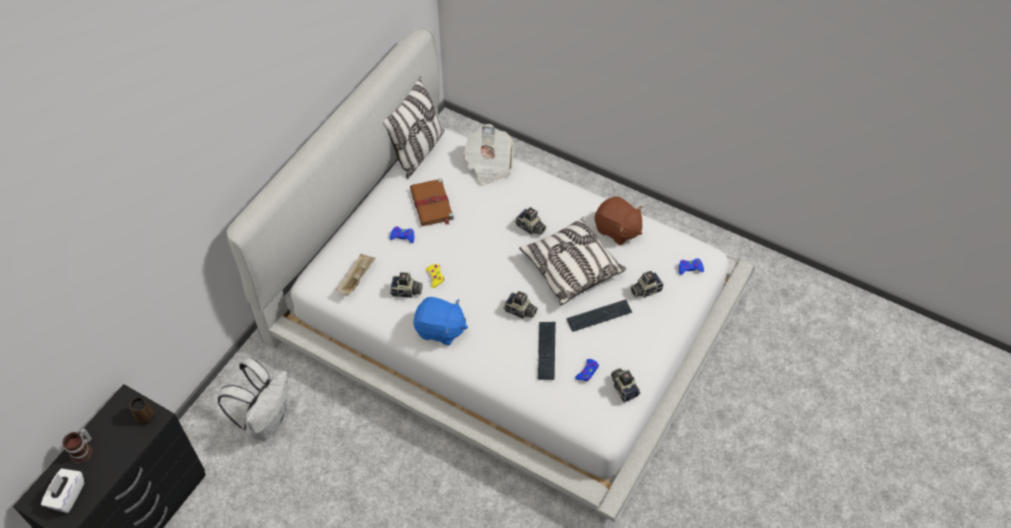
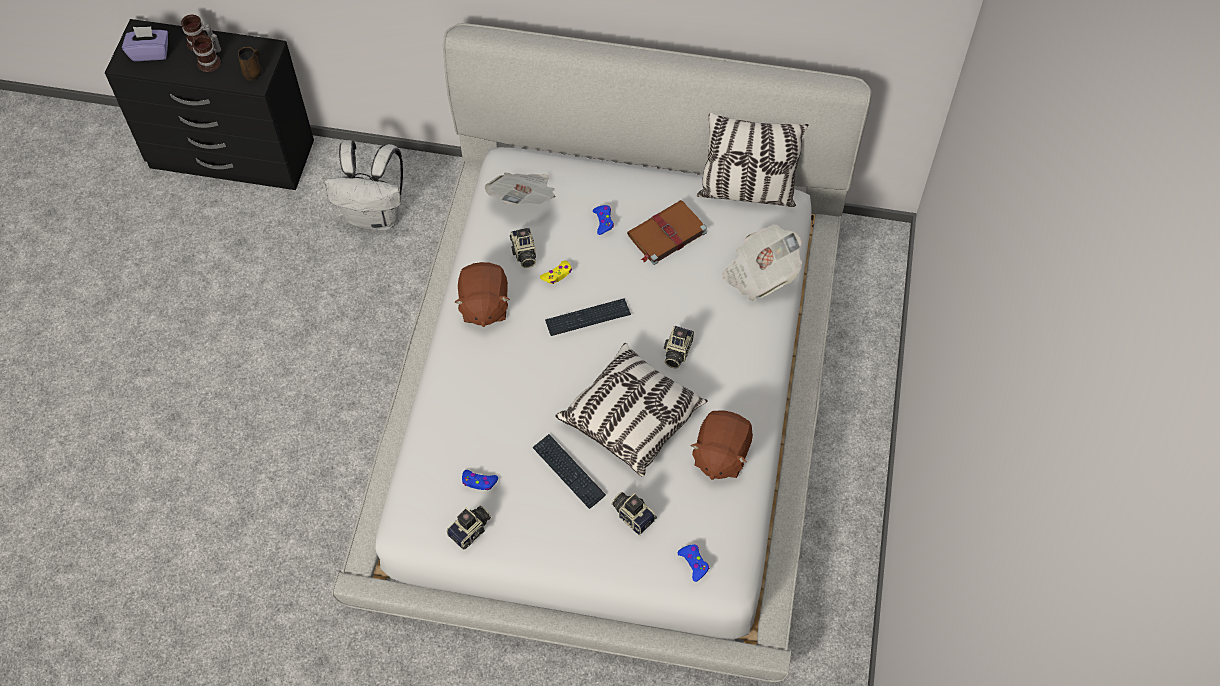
camera: 70 degrees right, 5 degrees up
white tissue box [41,468,84,513] -> purple tissue box [122,26,168,61]
beige tray [337,254,376,296] -> newspaper [485,173,555,204]
blue plush toy [413,297,468,345] -> brown plush toy [454,262,510,327]
camera [503,291,537,319] -> none
keyboard [538,322,556,380] -> keyboard moved to [545,298,631,336]
none -> mug [192,33,221,72]

